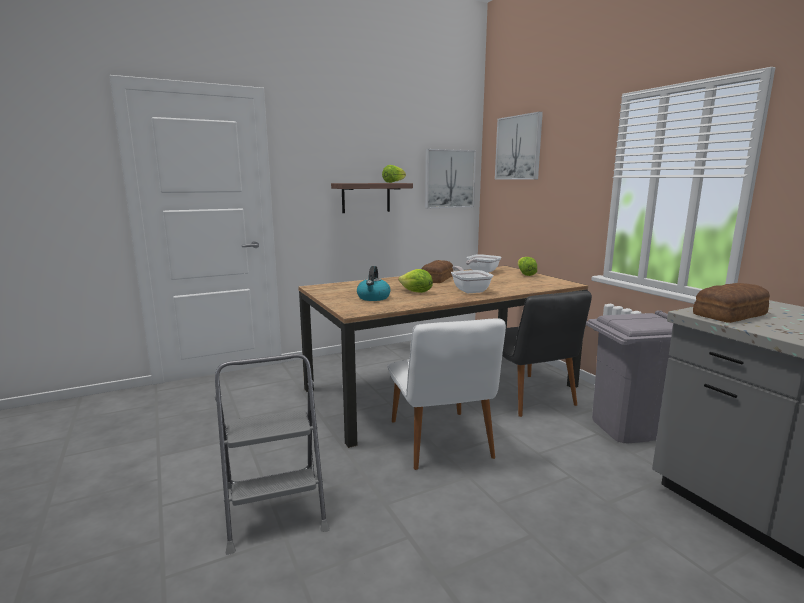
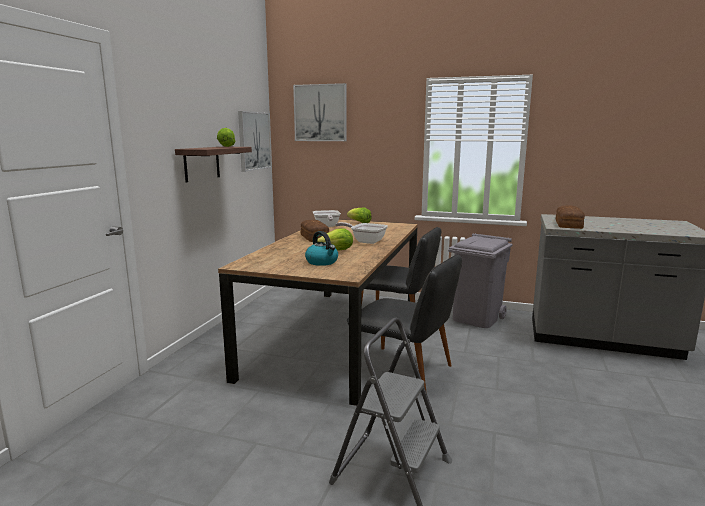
camera: 45 degrees left, 0 degrees up
white chair [387,318,506,470] -> black chair [347,255,462,390]

